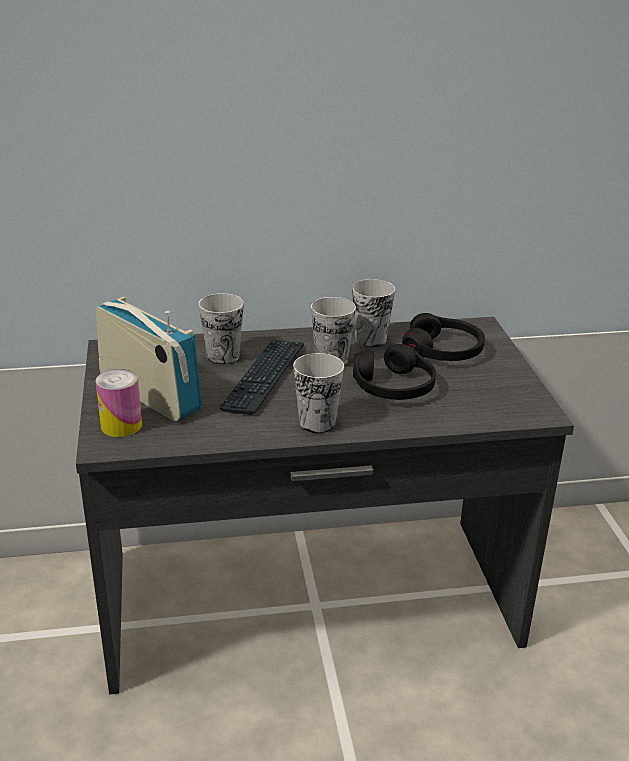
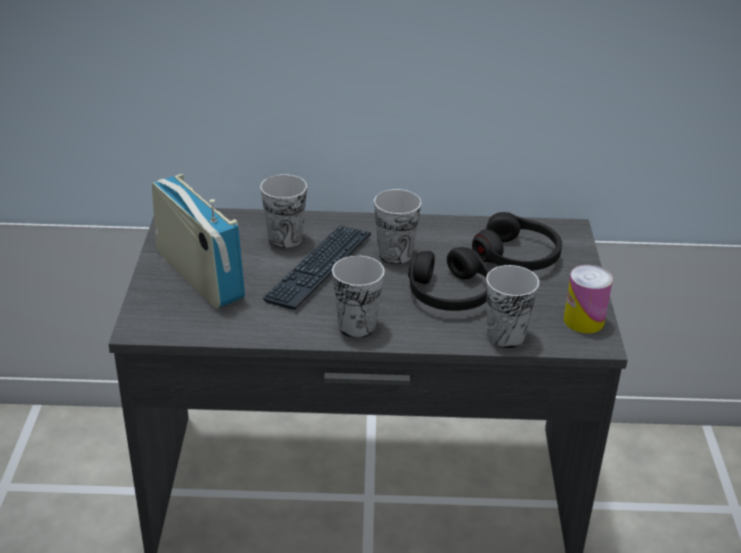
camera: 10 degrees right, 5 degrees up
can [96,369,142,437] -> can moved to [563,265,613,333]
cup [352,279,395,348] -> cup moved to [486,265,539,348]

